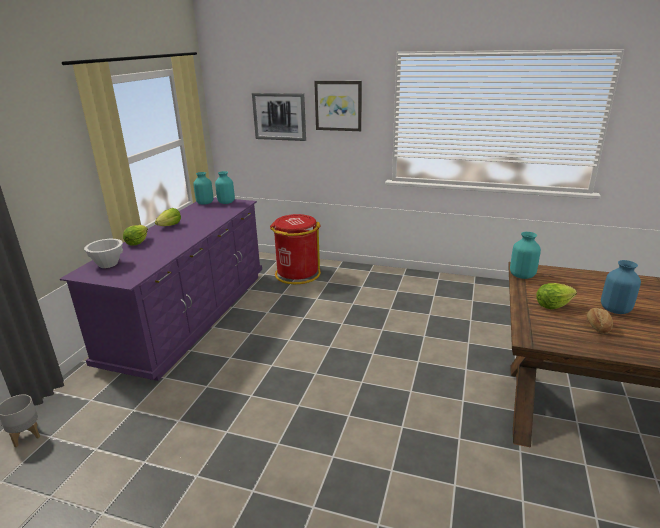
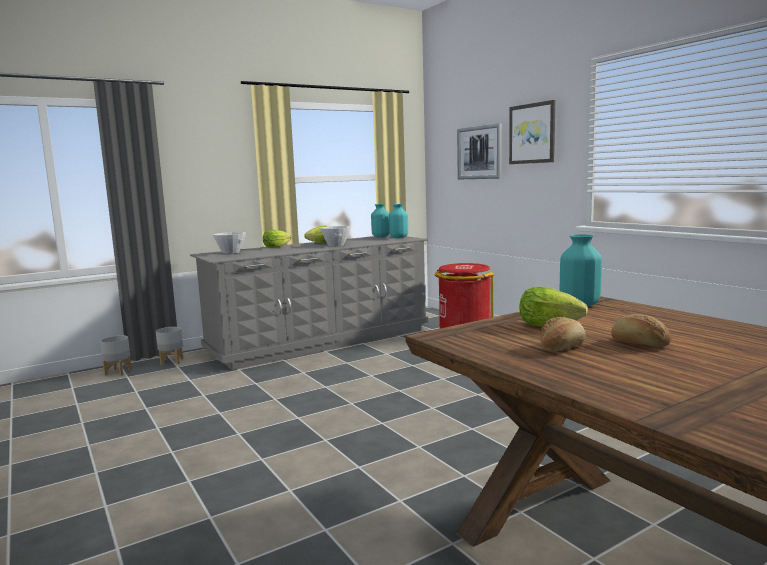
camera: 40 degrees right, 15 degrees down
purple dresser [60,197,262,381] -> grey dresser [190,235,428,370]
blue vase [601,260,641,314] -> bread [611,314,671,347]
none -> grey planter [156,327,183,365]
none -> white bowl [320,226,350,246]

